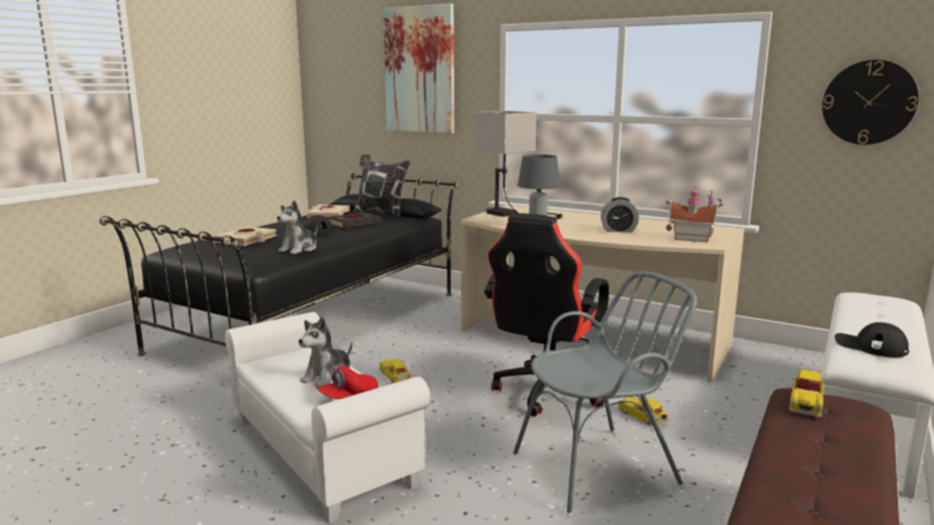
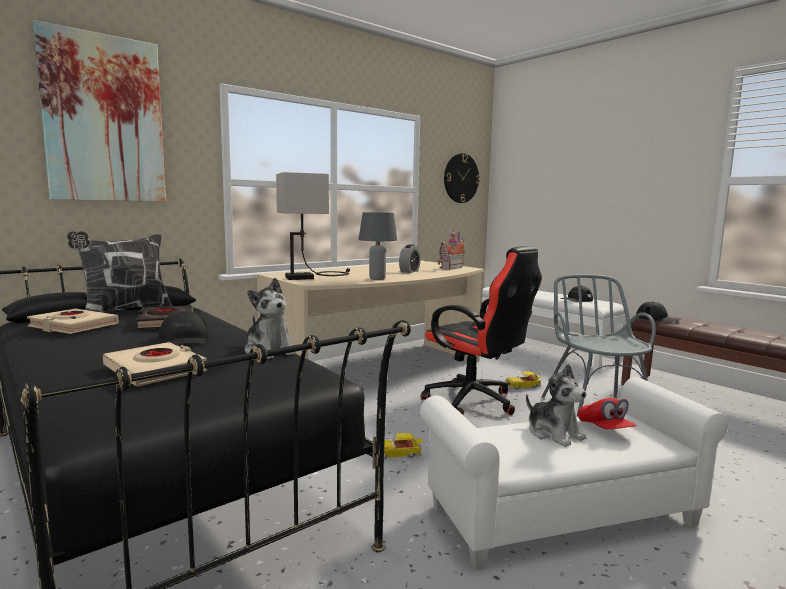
camera: 70 degrees left, 5 degrees down
toy car [788,369,828,417] -> black cap [636,302,681,323]

